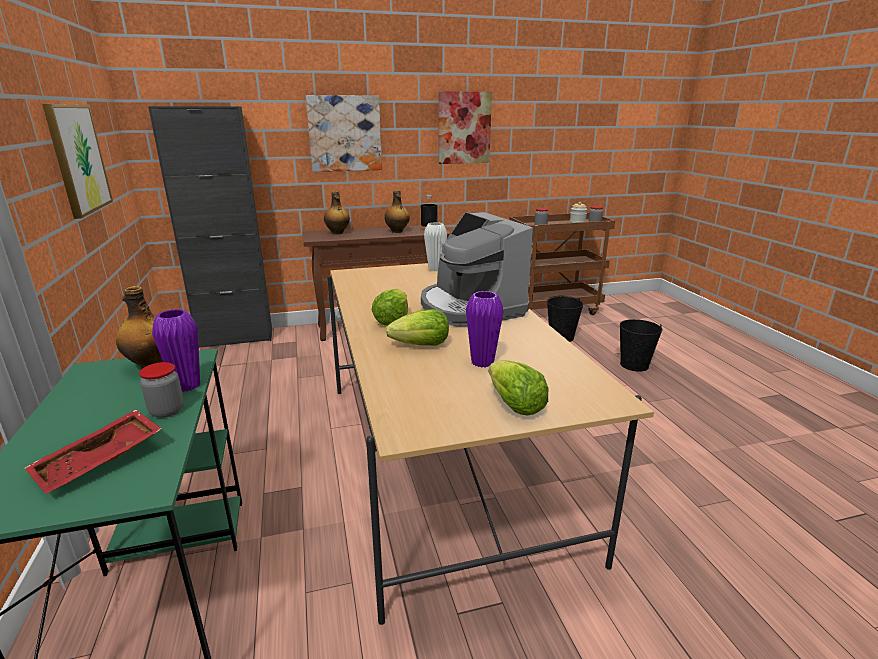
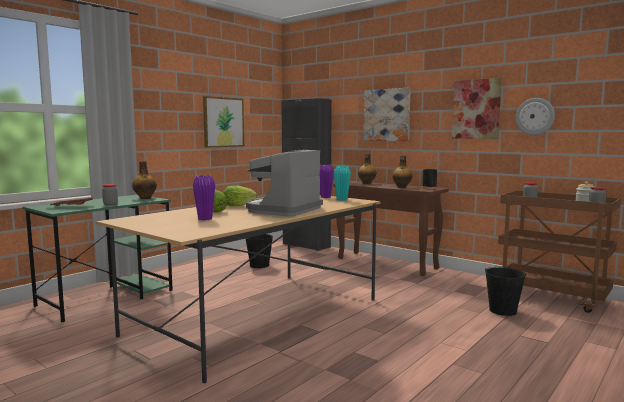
camera: 55 degrees right, 15 degrees down
purple vase [152,309,200,392] -> purple vase moved to [319,164,334,198]
white vase [424,222,447,271] -> turquoise vase [334,166,351,201]
lettuce [488,360,549,415] -> none
black bucket [620,319,663,372] -> black bucket moved to [246,234,273,268]
none -> wall clock [516,98,555,135]

